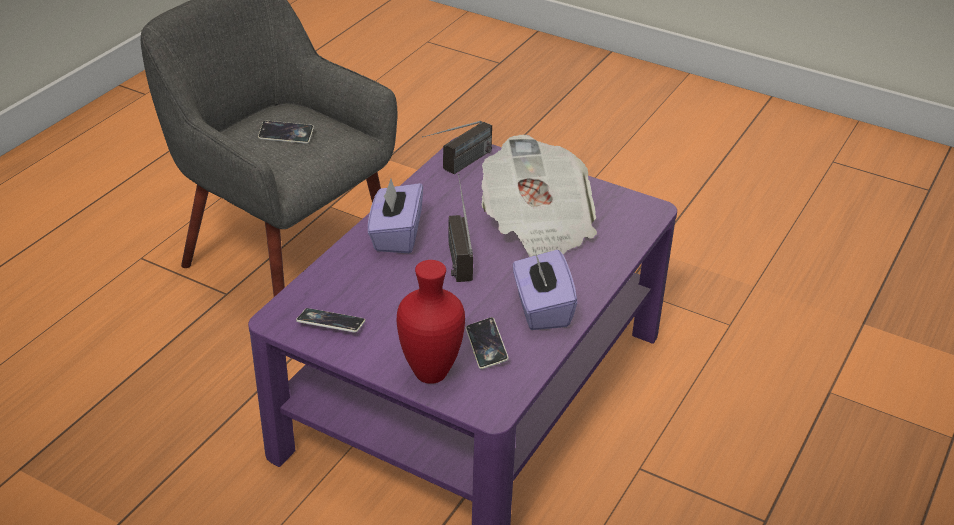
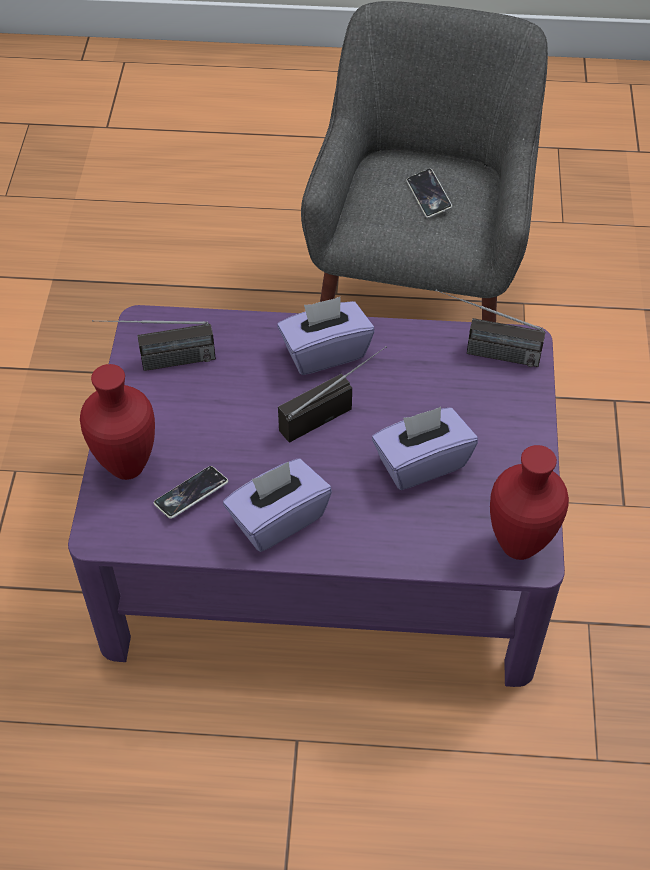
camera: 65 degrees right, 15 degrees up
phone [296,308,365,333] -> radio [92,320,216,371]
newspaper [481,135,597,257] -> purple tissue box [372,407,478,490]
none -> red vase [490,445,569,560]

